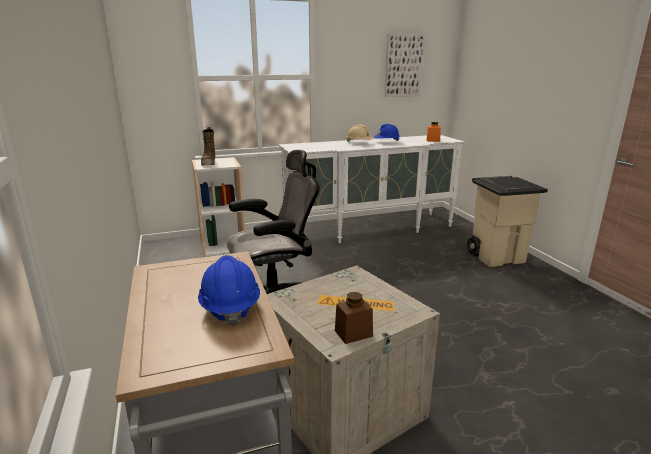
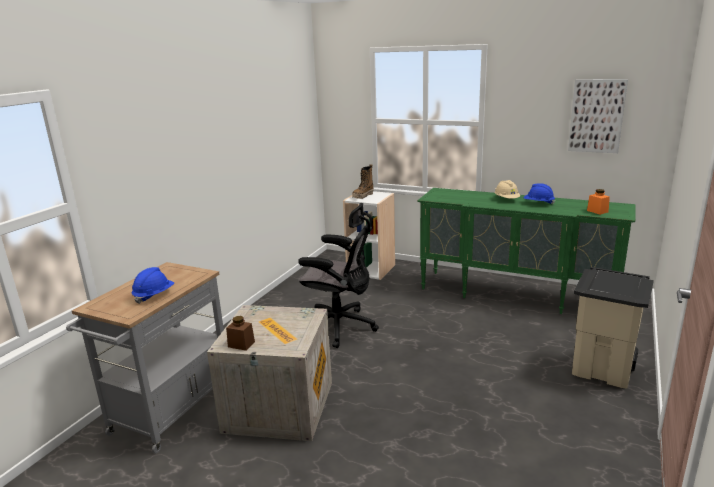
camera: 45 degrees right, 0 degrees up
white cabinet [279,135,466,243] -> green cabinet [417,188,635,314]

